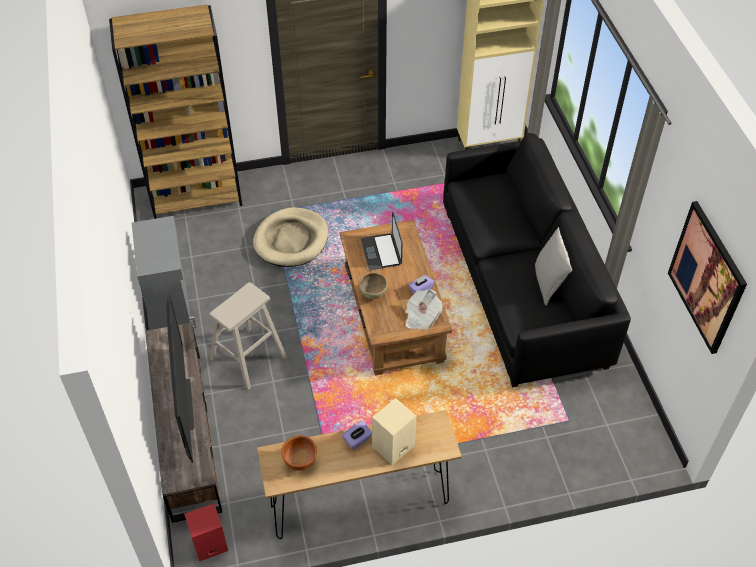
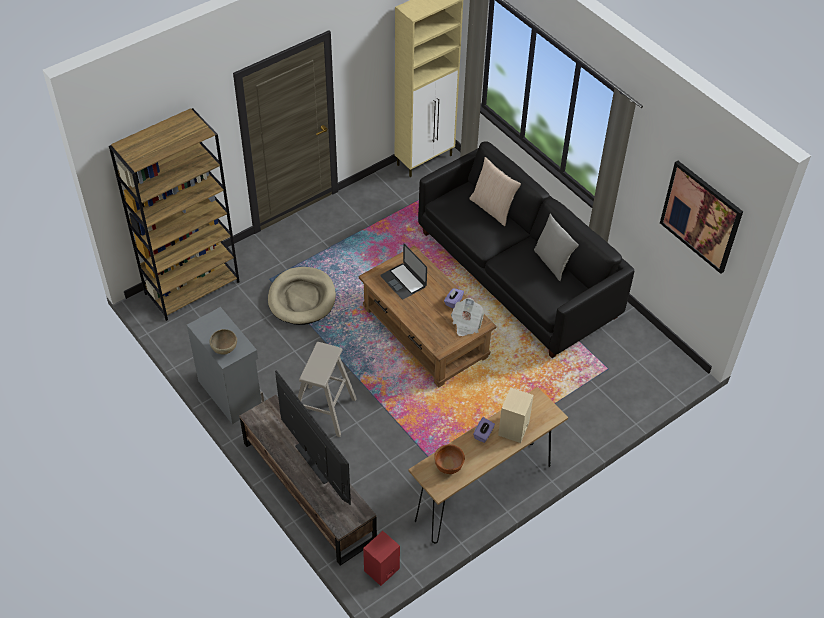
camera: 25 degrees left, 0 degrees up
brown bowl [359,273,388,299] -> brown bowl moved to [209,329,237,355]
none -> beige pillow [469,157,521,226]

